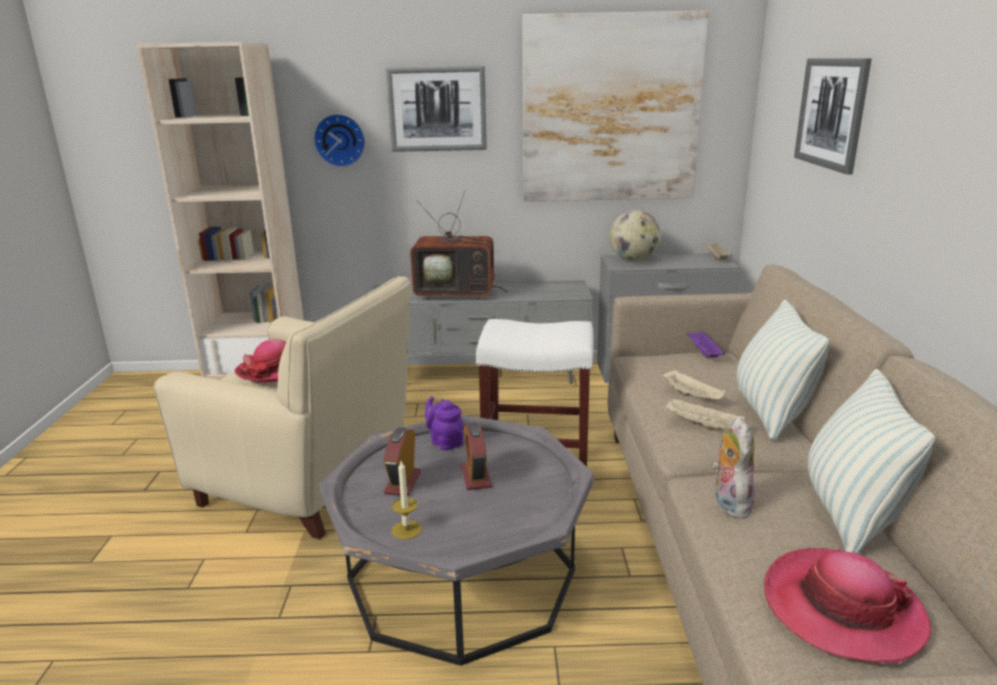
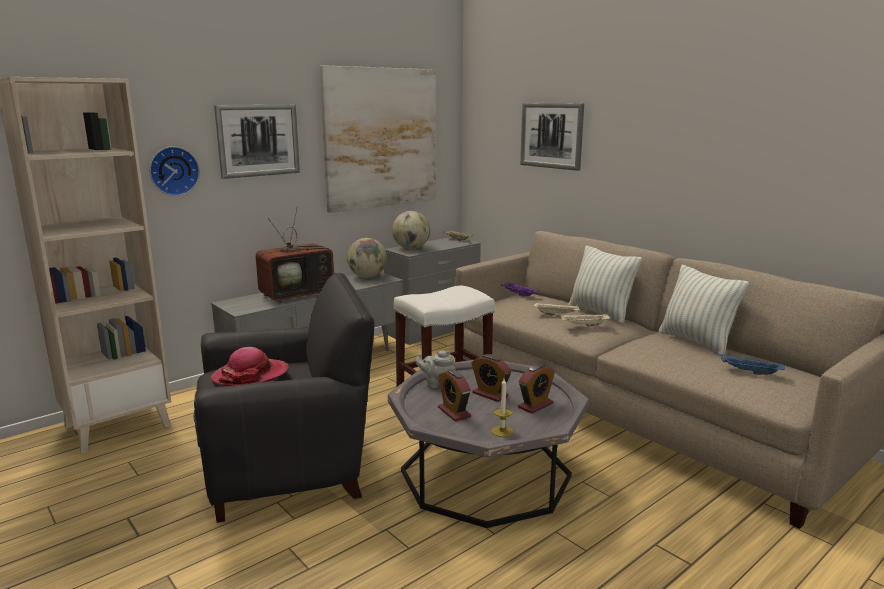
camera: 40 degrees left, 5 degrees down
beige armchair [154,276,411,540] -> black armchair [194,273,374,523]
purple teapot [425,396,463,451] -> grey teapot [415,350,455,389]
plush toy [712,417,755,519] -> none
hat [764,548,932,665] -> blue tray [721,354,785,375]
none -> globe [347,238,387,278]
none -> alarm clock [518,364,555,414]

